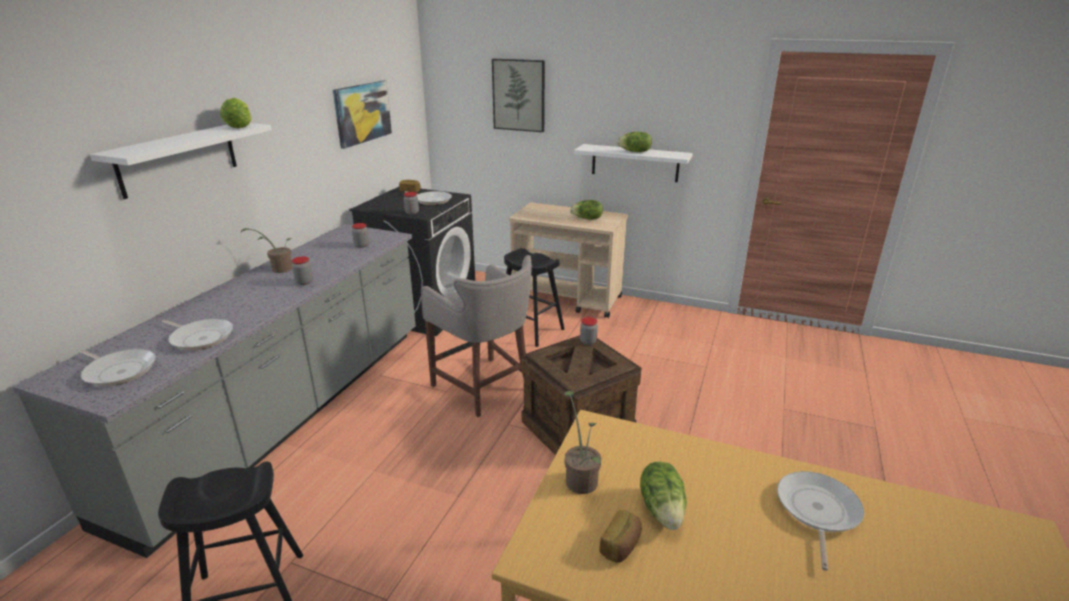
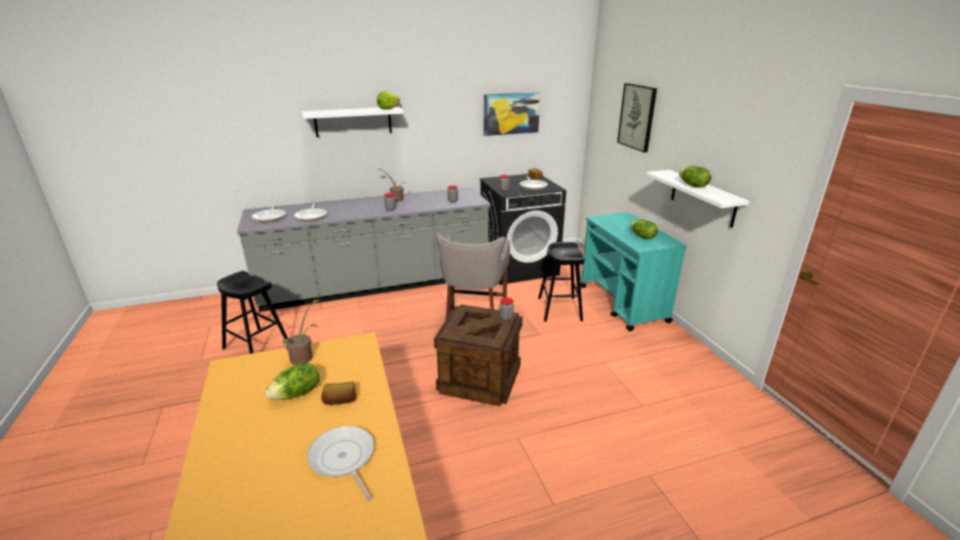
camera: 50 degrees right, 0 degrees up
beige cart [509,202,628,318] -> turquoise cart [580,212,687,331]
bread [599,510,642,563] -> bread moved to [321,381,356,405]
frying pan [777,471,864,571] -> frying pan turned 105 degrees counterclockwise [307,426,374,501]

